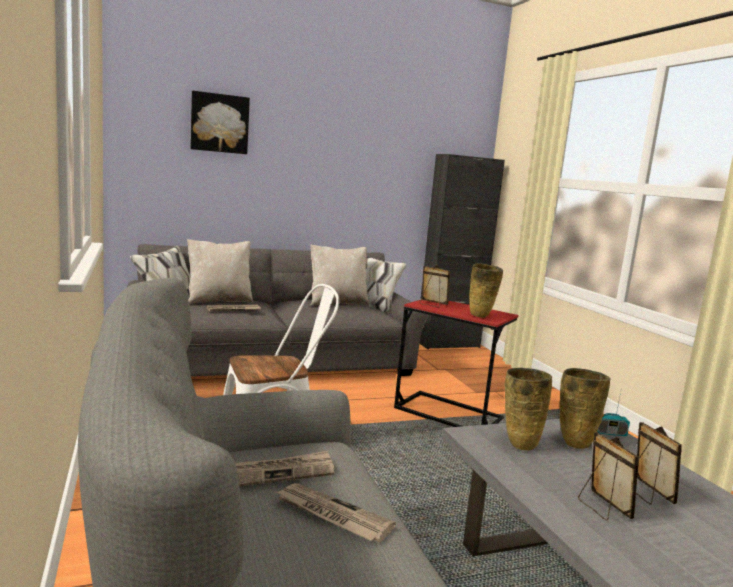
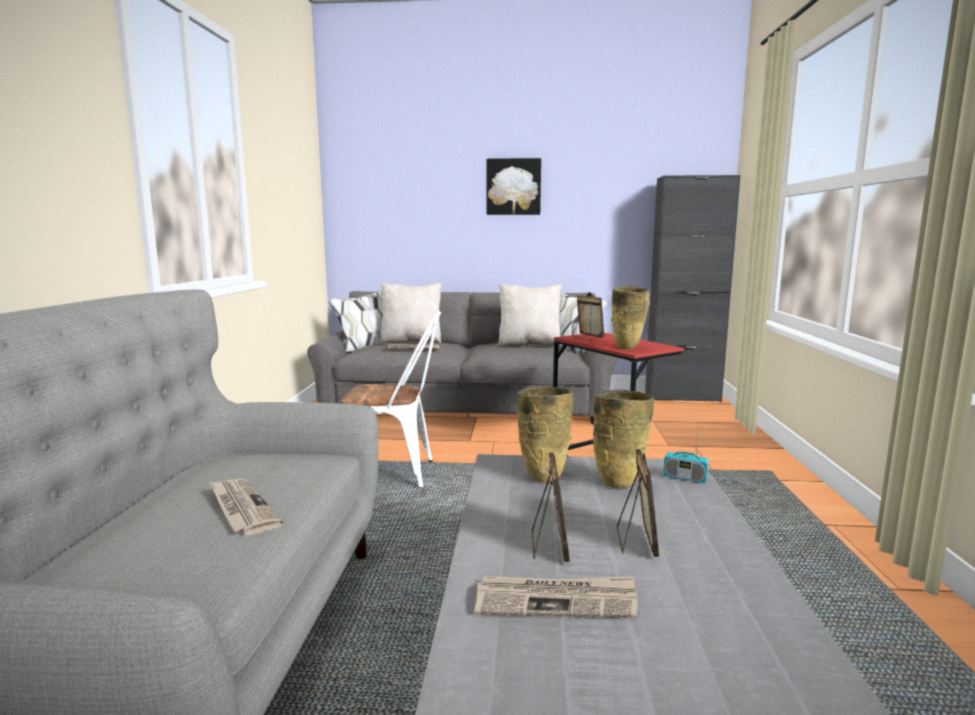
camera: 25 degrees right, 0 degrees up
picture [190,91,250,154] -> picture moved to [487,158,541,215]
newspaper [236,451,334,486] -> newspaper moved to [474,576,638,618]

